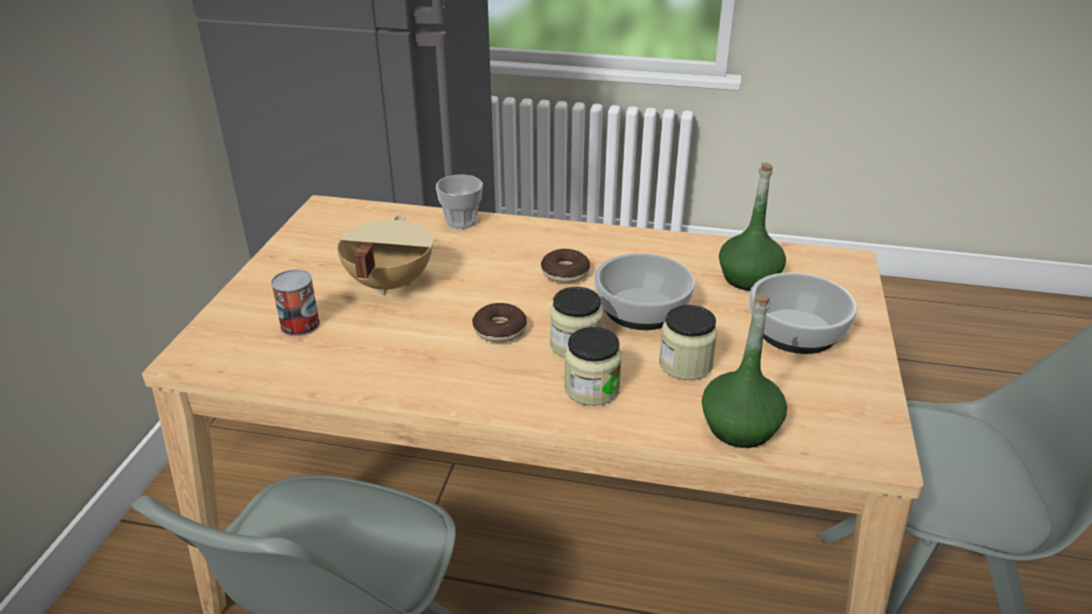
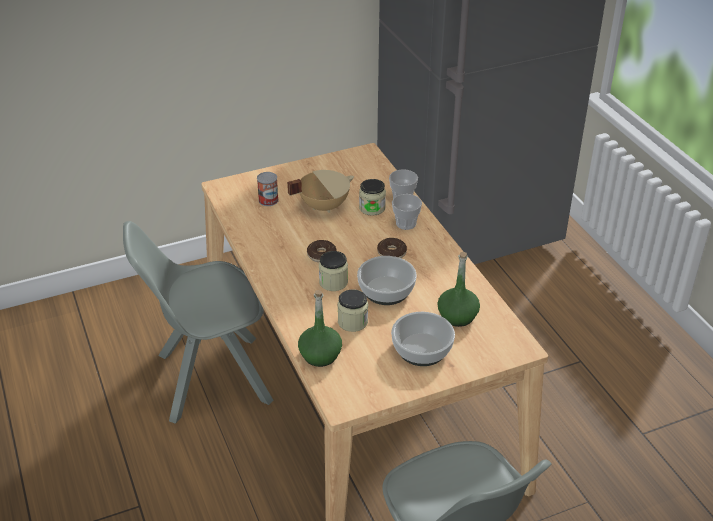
camera: 55 degrees right, 5 degrees up
jar [564,327,622,406] -> jar moved to [359,179,386,216]
none -> cup [392,194,422,230]

